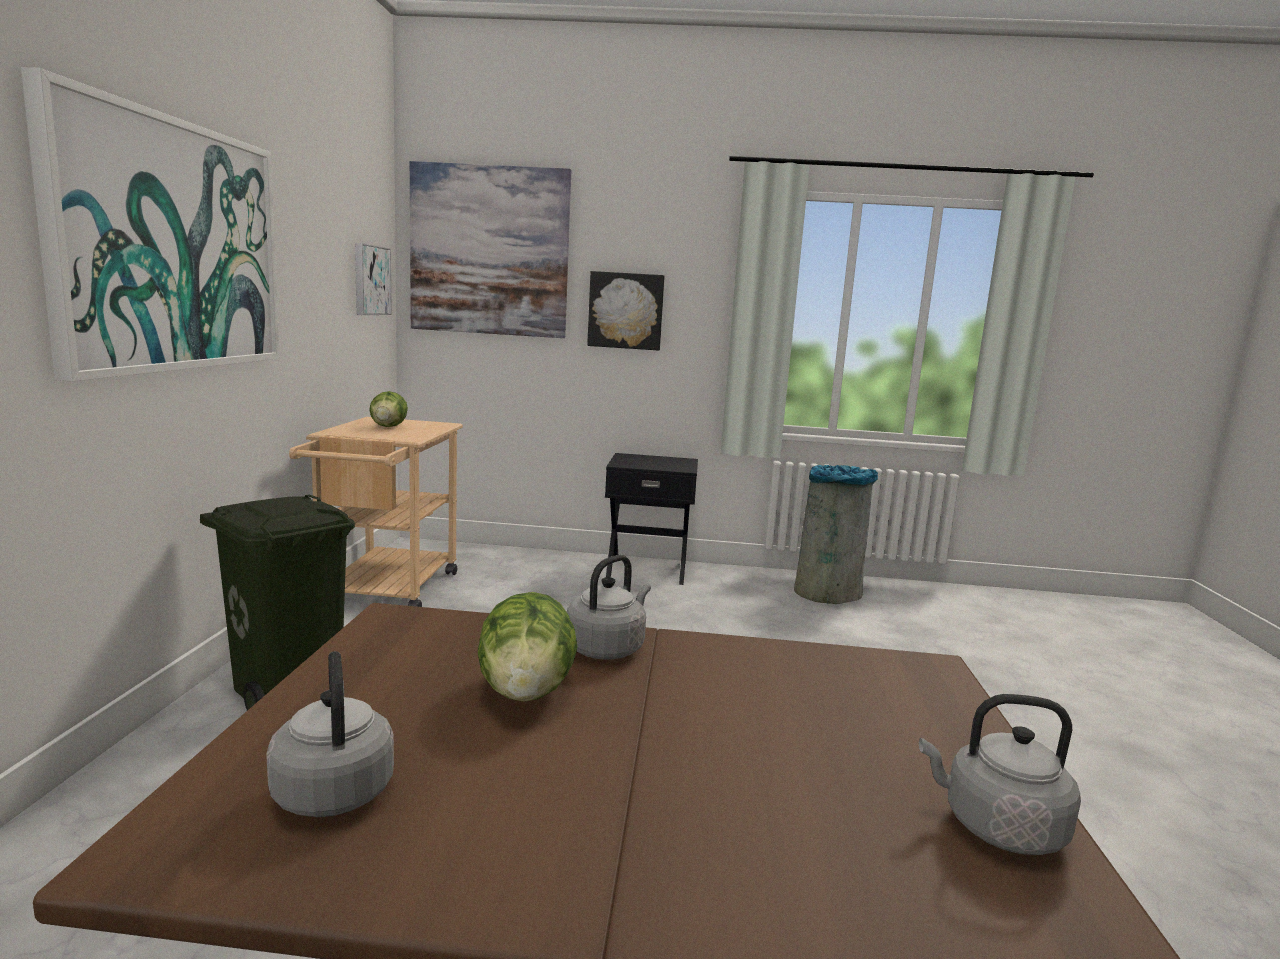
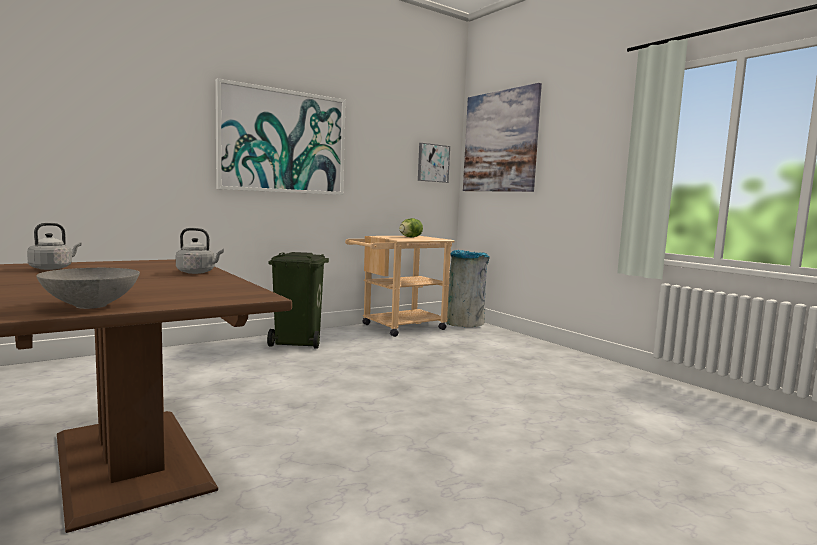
camera: 50 degrees right, 5 degrees down
lettuce [478,592,578,702] -> none
picture [587,271,665,351] -> none
black nightstand [605,453,698,585] -> none
grey trash can [794,465,878,604] -> grey trash can moved to [446,250,490,327]
grey kettle [919,694,1081,855] -> grey bowl [36,268,140,309]

